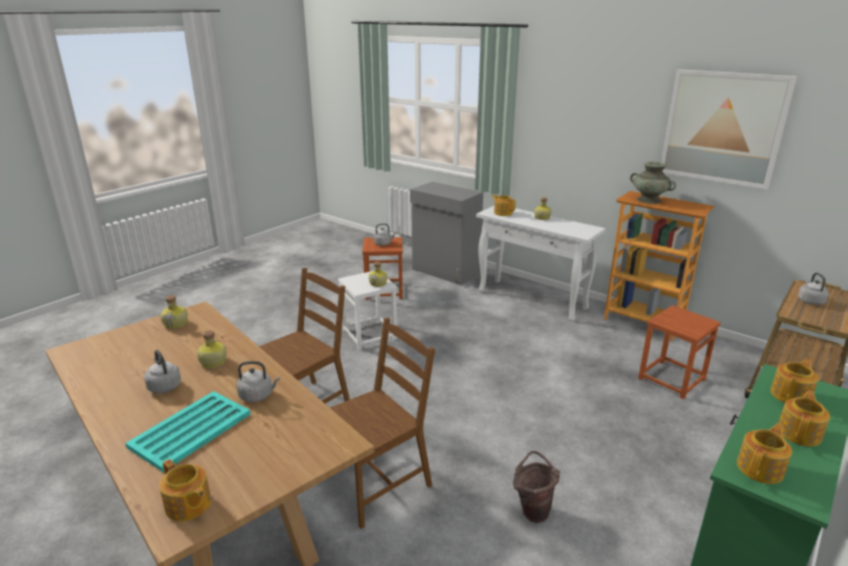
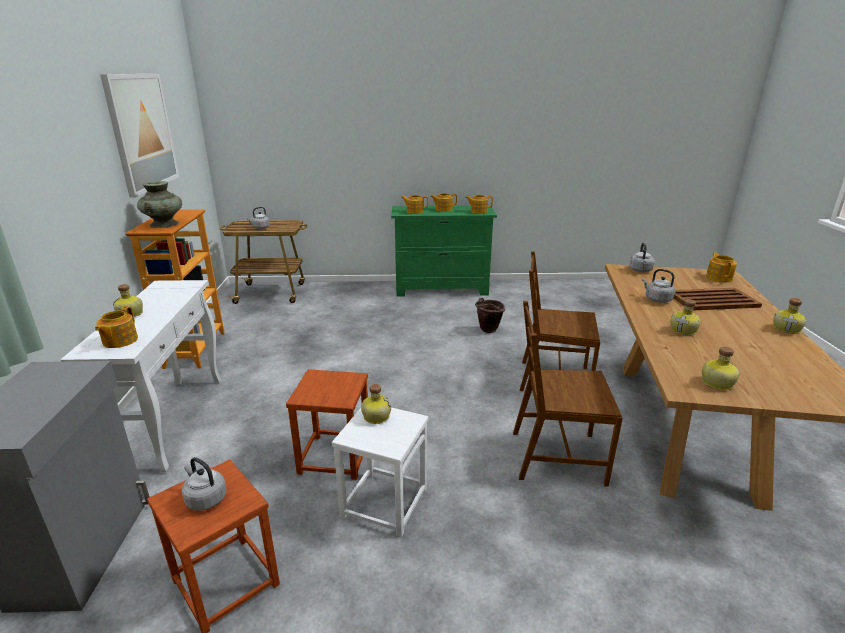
camera: 130 degrees left, 0 degrees up
turquoise tray [125,391,250,472] -> brown tray [674,288,762,311]
grey kettle [144,350,181,393] -> grey kettle moved to [630,242,655,272]
brown stool [638,305,721,399] -> brown stool moved to [286,369,368,480]
none -> bottle [773,298,806,334]

